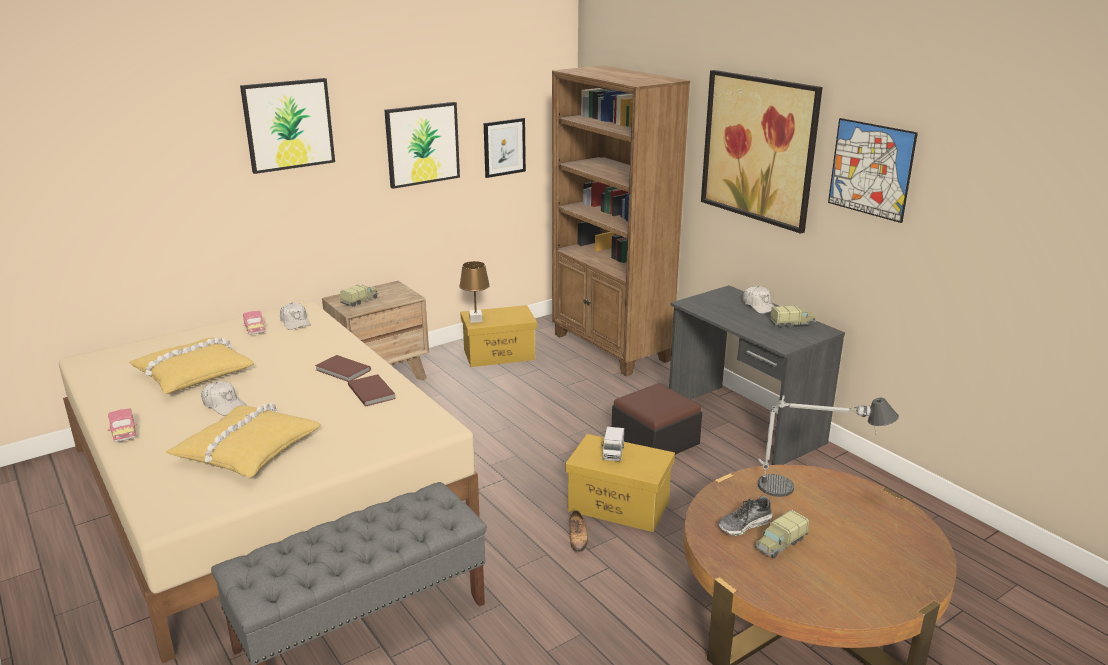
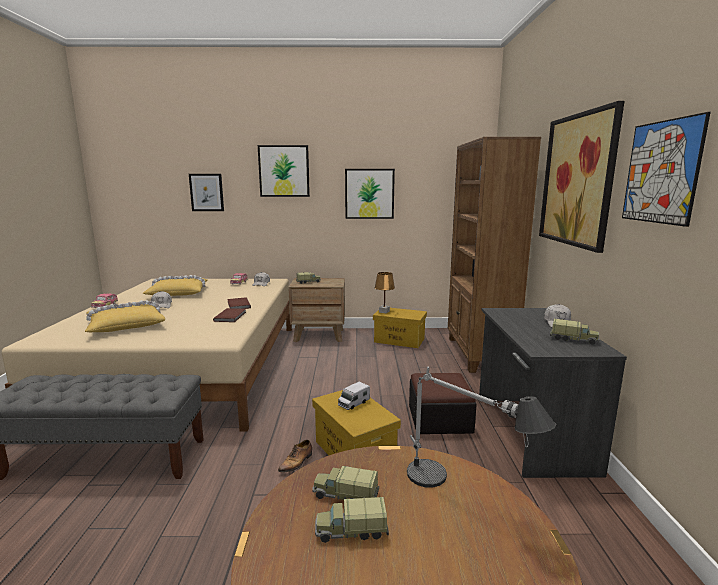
camera: 35 degrees right, 10 degrees down
picture [484,118,526,178] -> picture moved to [189,174,224,211]
shoe [718,496,772,536] -> toy truck [313,466,379,500]

